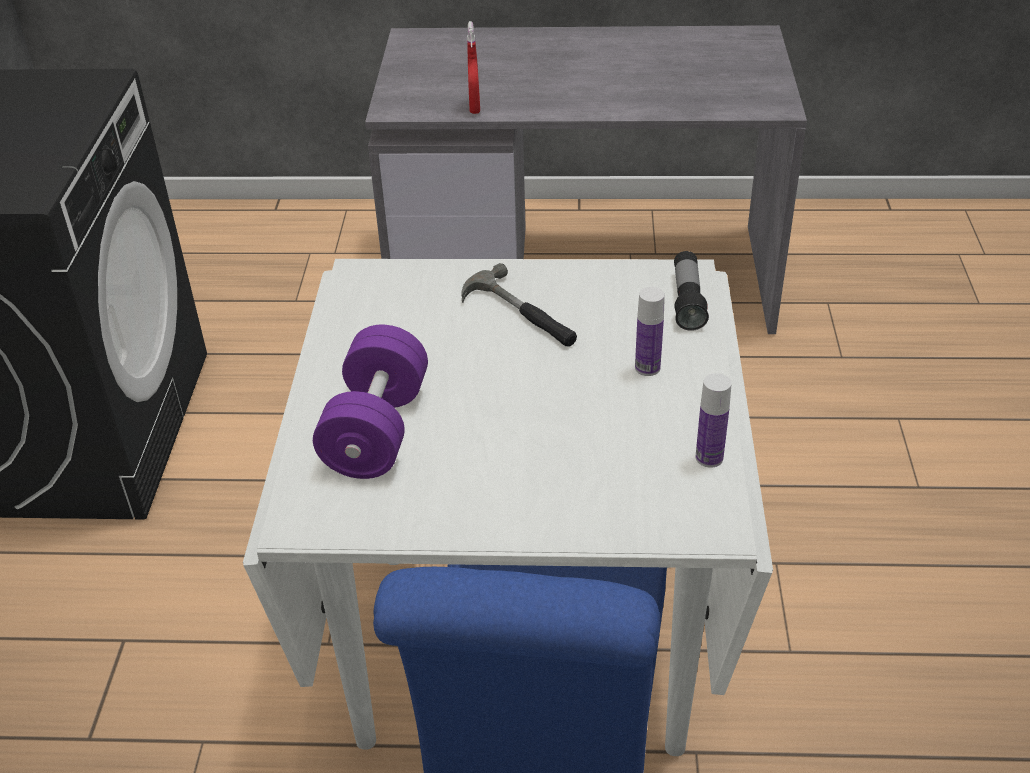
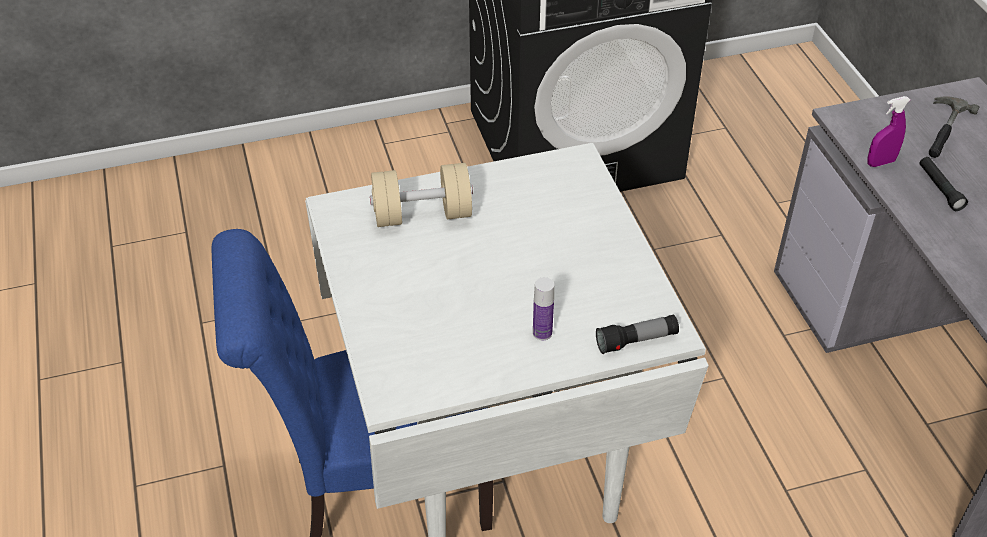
camera: 70 degrees right, 5 degrees up
purple dumbbell [313,324,428,479] -> beige dumbbell [370,163,473,227]
hammer [461,263,577,347] -> hammer moved to [929,96,980,158]
red spray bottle [467,21,480,114] -> purple spray bottle [867,96,910,167]
bottle [696,373,732,468] -> none
none -> black flashlight [919,157,968,211]

